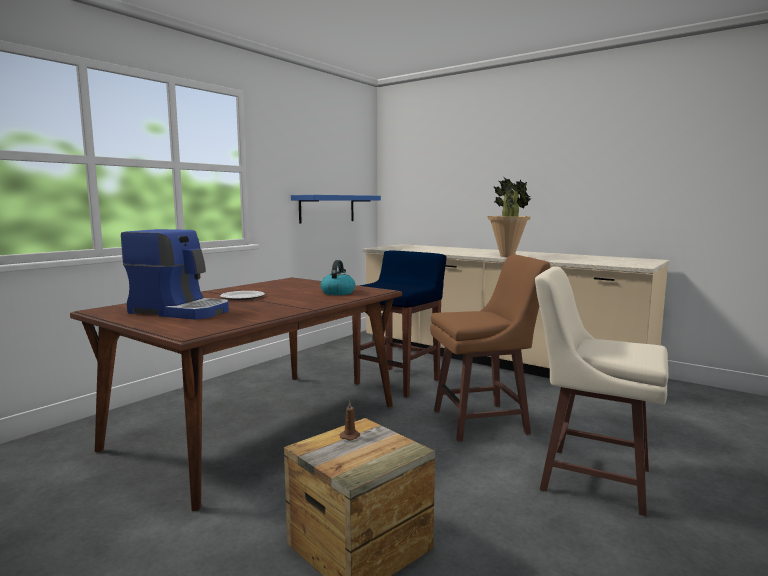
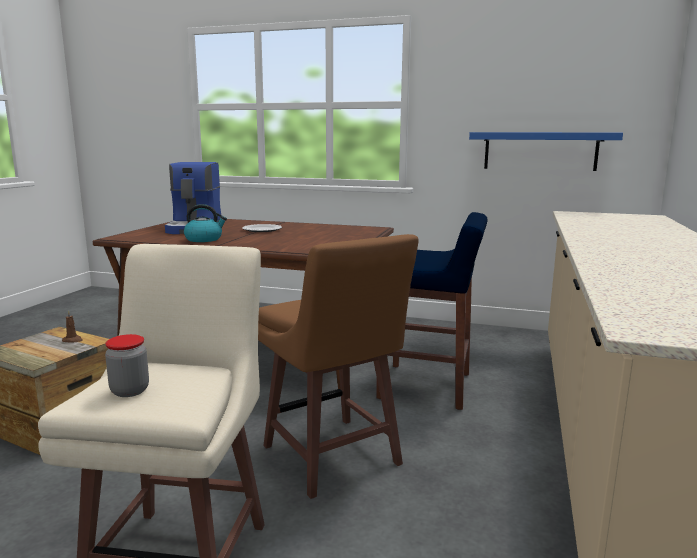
camera: 70 degrees right, 5 degrees up
kettle [320,260,355,295] -> kettle moved to [184,204,227,242]
potted plant [487,177,531,257] -> none
none -> jar [105,334,149,397]

